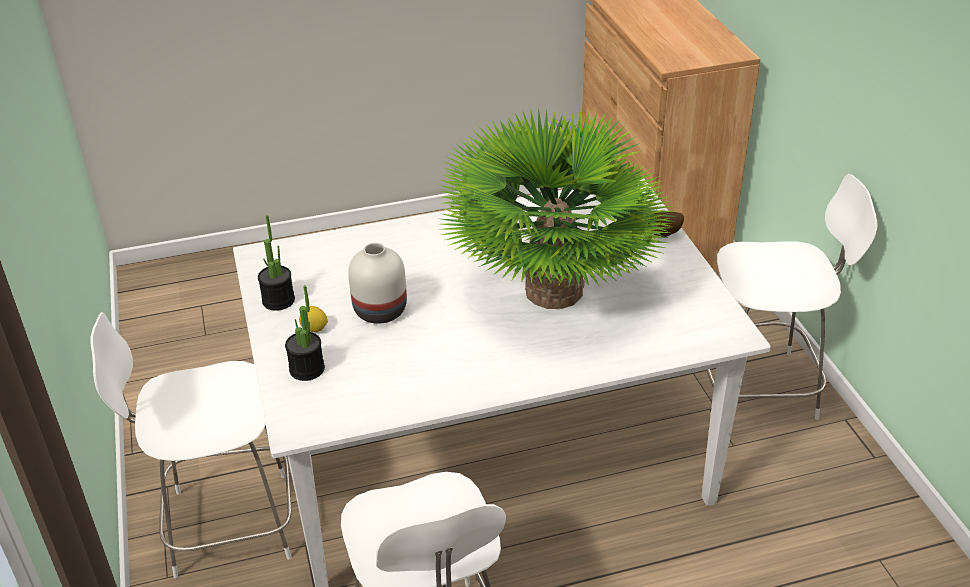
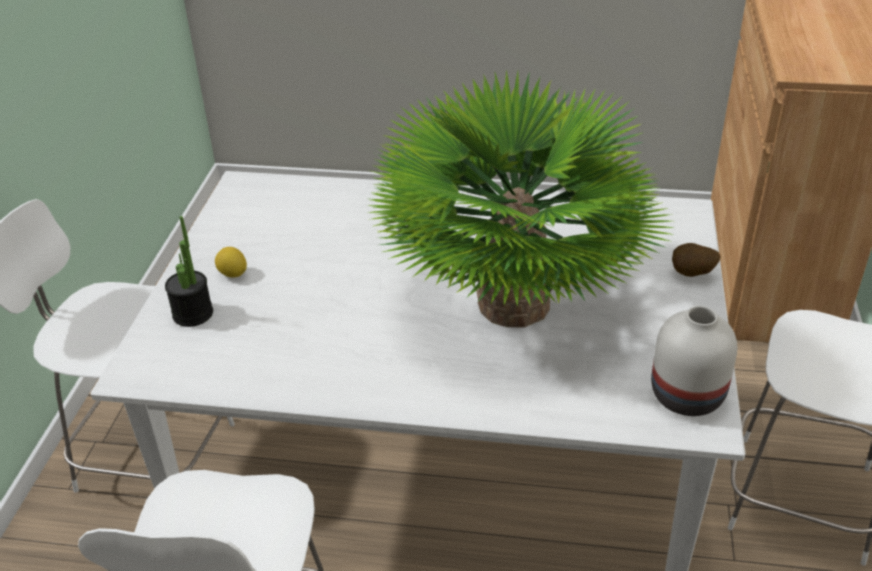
camera: 25 degrees right, 0 degrees up
potted plant [258,215,295,311] -> none
white vase [348,243,407,324] -> white vase moved to [651,306,737,416]

